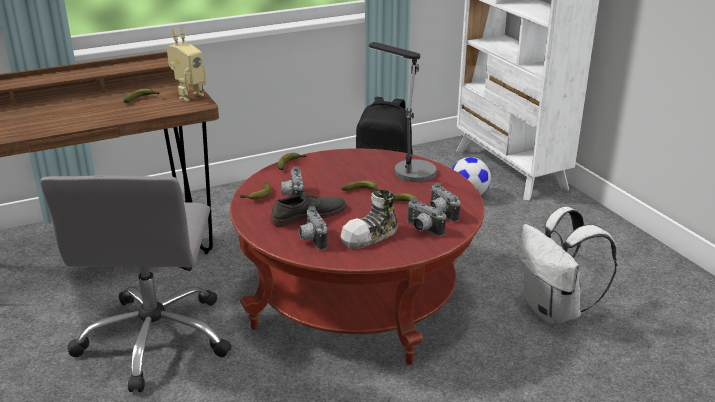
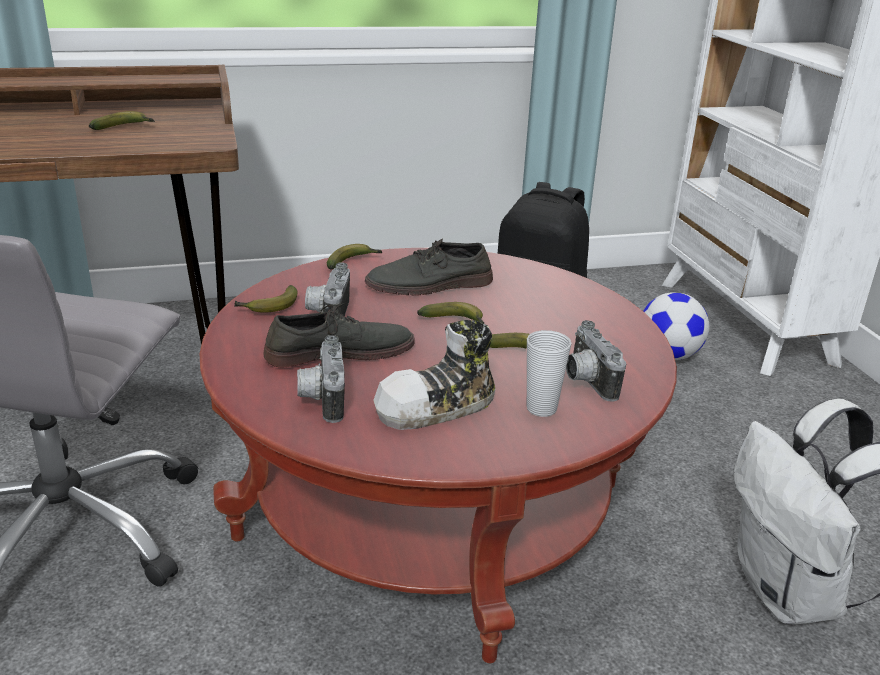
camera: 10 degrees right, 0 degrees up
toy robot [167,27,207,102] -> none
table lamp [369,42,437,182] -> none
camera [407,198,446,236] -> cup [527,330,572,417]
none -> grey shoe [365,239,493,295]

